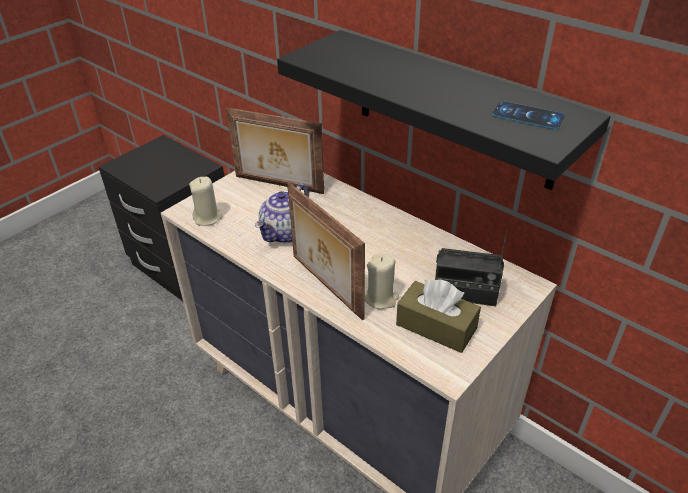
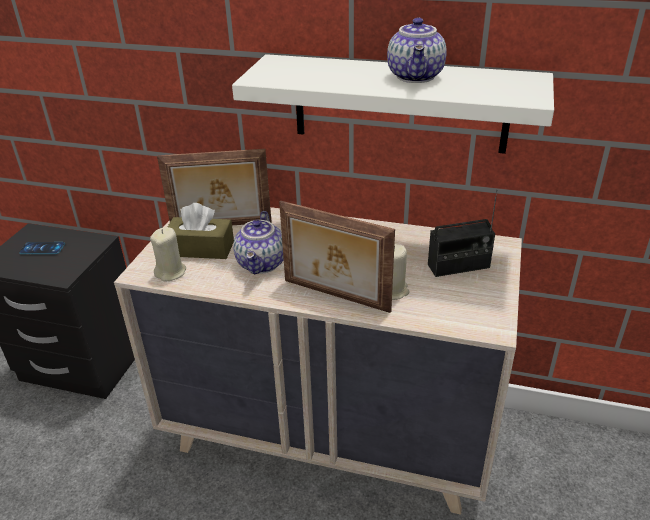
camera: 25 degrees left, 5 degrees down
black shelf [277,30,610,190] -> white shelf [232,54,554,154]
brown tissue box [396,279,481,353] -> brown tissue box moved to [168,203,234,259]
phone [492,101,565,130] -> phone moved to [19,242,65,254]
none -> teapot [387,18,447,83]

